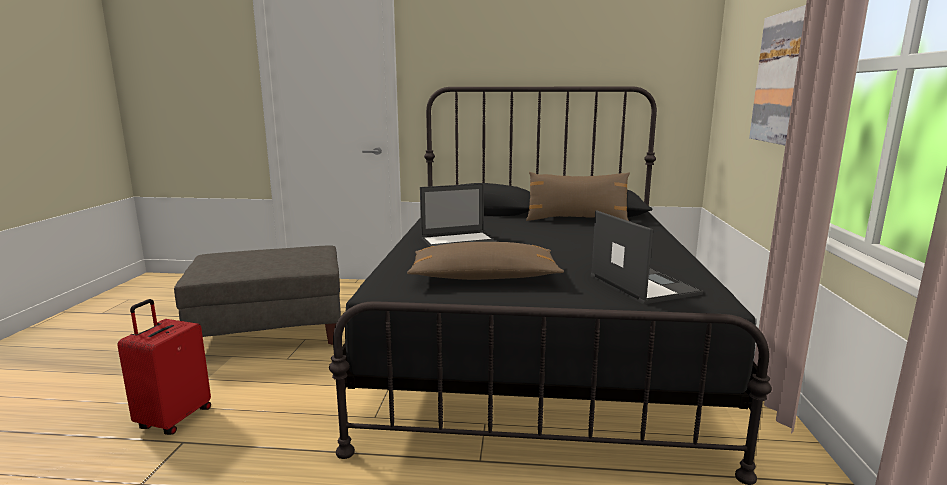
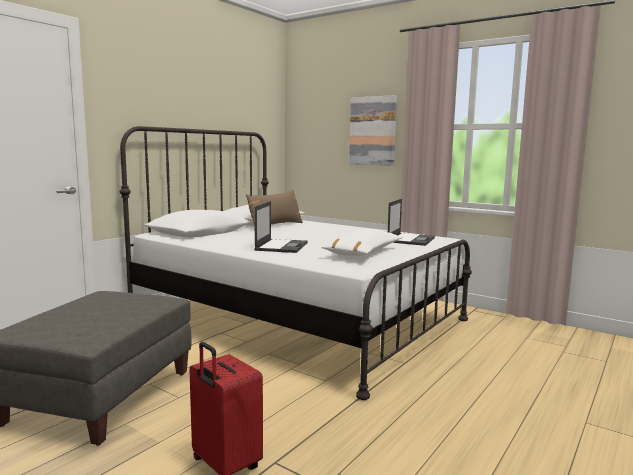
camera: 60 degrees left, 5 degrees down
black bed [329,87,772,485] -> white bed [119,126,472,400]
brown pillow [407,242,564,280] -> white pillow [321,229,403,256]
laptop [591,210,703,304] -> laptop turned 105 degrees clockwise [388,199,435,246]

